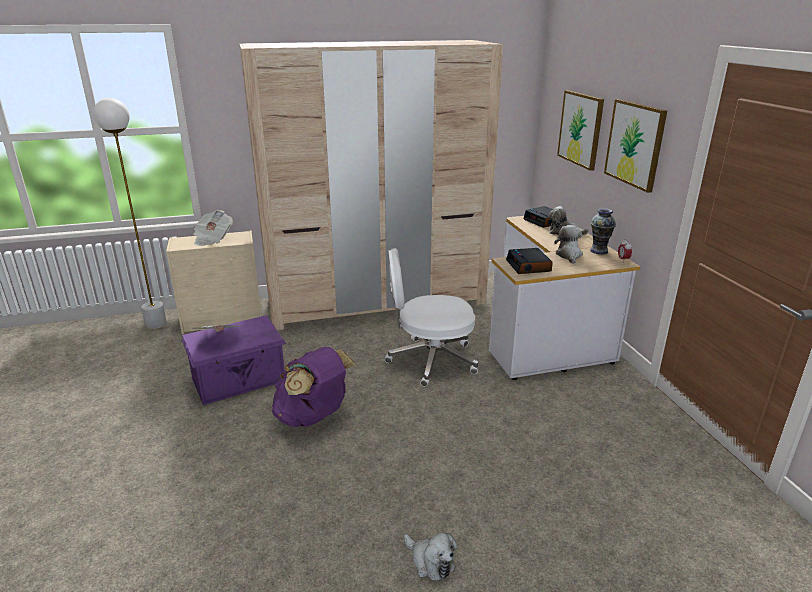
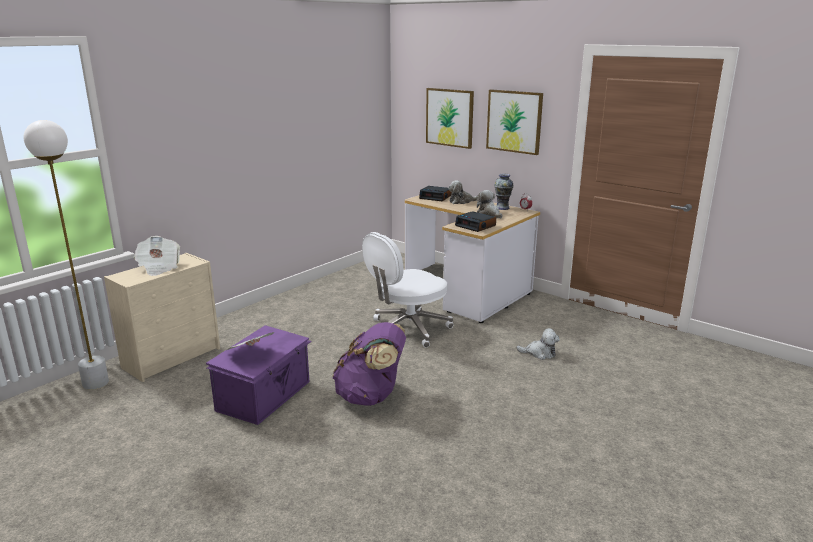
camera: 35 degrees left, 5 degrees down
beige wardrobe [239,40,503,330] -> none
plush toy [404,532,457,581] -> plush toy moved to [516,328,560,360]

